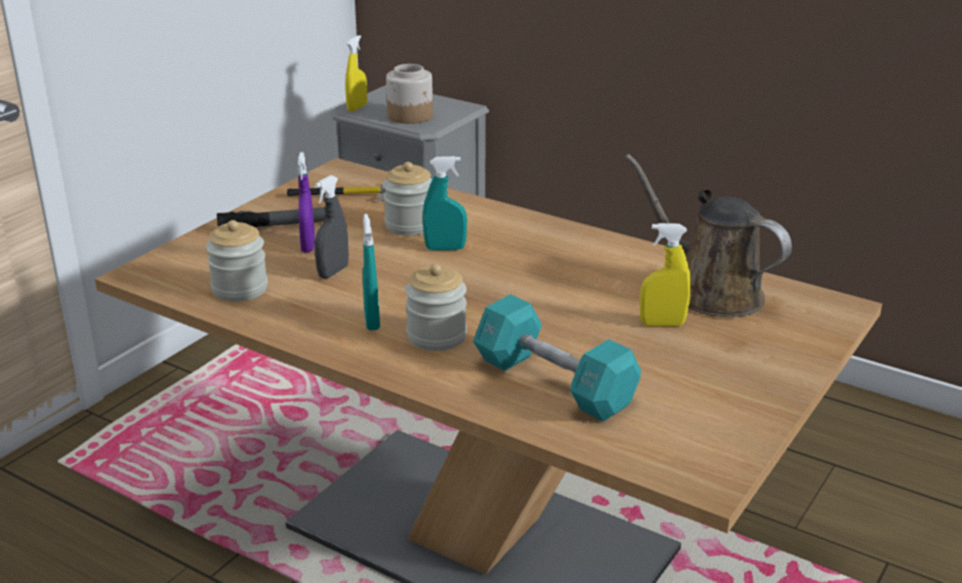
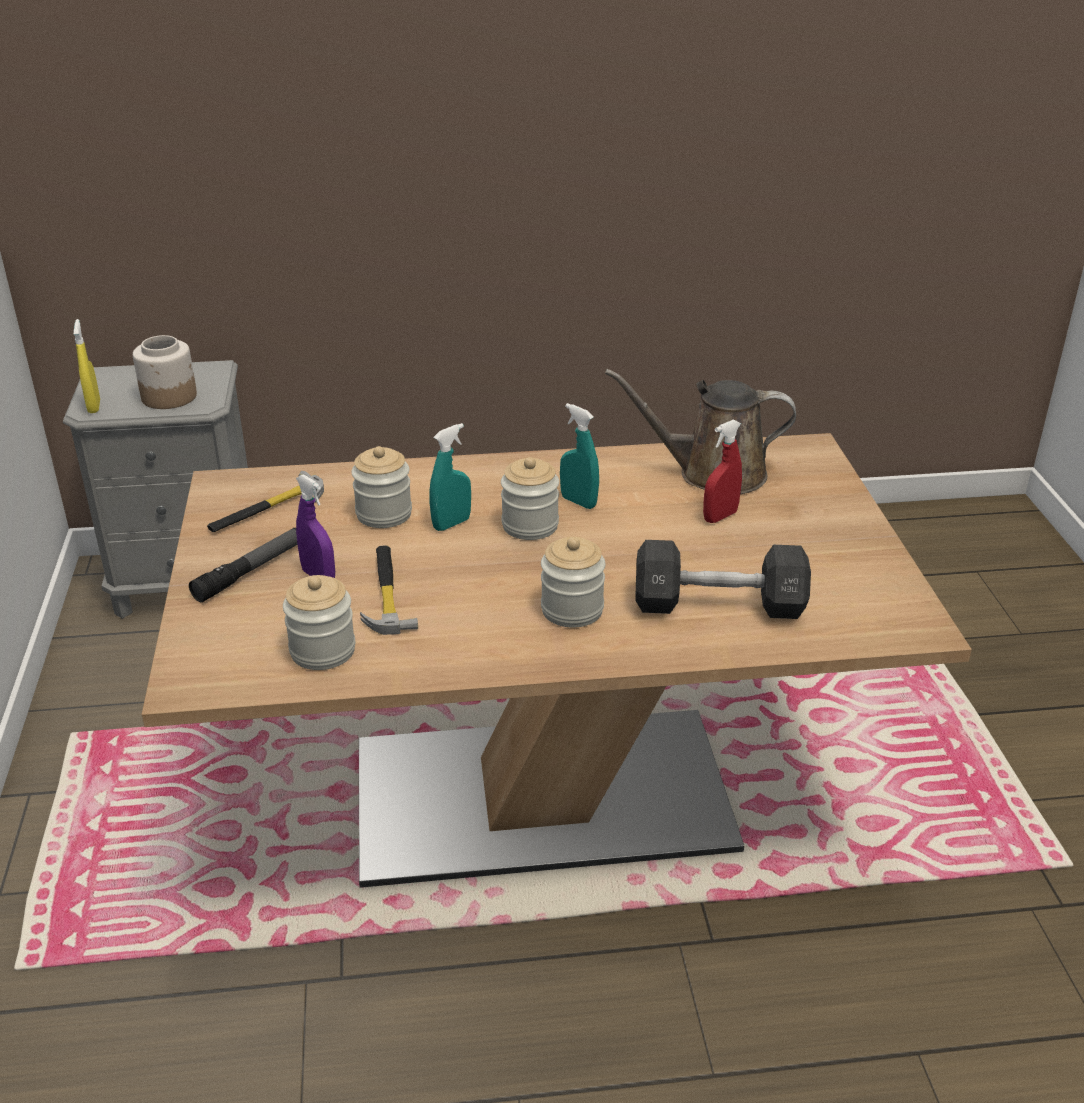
camera: 40 degrees left, 5 degrees up
grey spray bottle [314,175,349,279] -> hammer [360,545,418,635]
turquoise spray bottle [363,214,380,330] -> turquoise spray bottle moved to [560,403,599,509]
turquoise dumbbell [473,294,641,422] -> black dumbbell [635,540,811,619]
yellow spray bottle [640,223,691,326] -> red spray bottle [703,419,742,523]
none -> jar [501,457,559,540]

